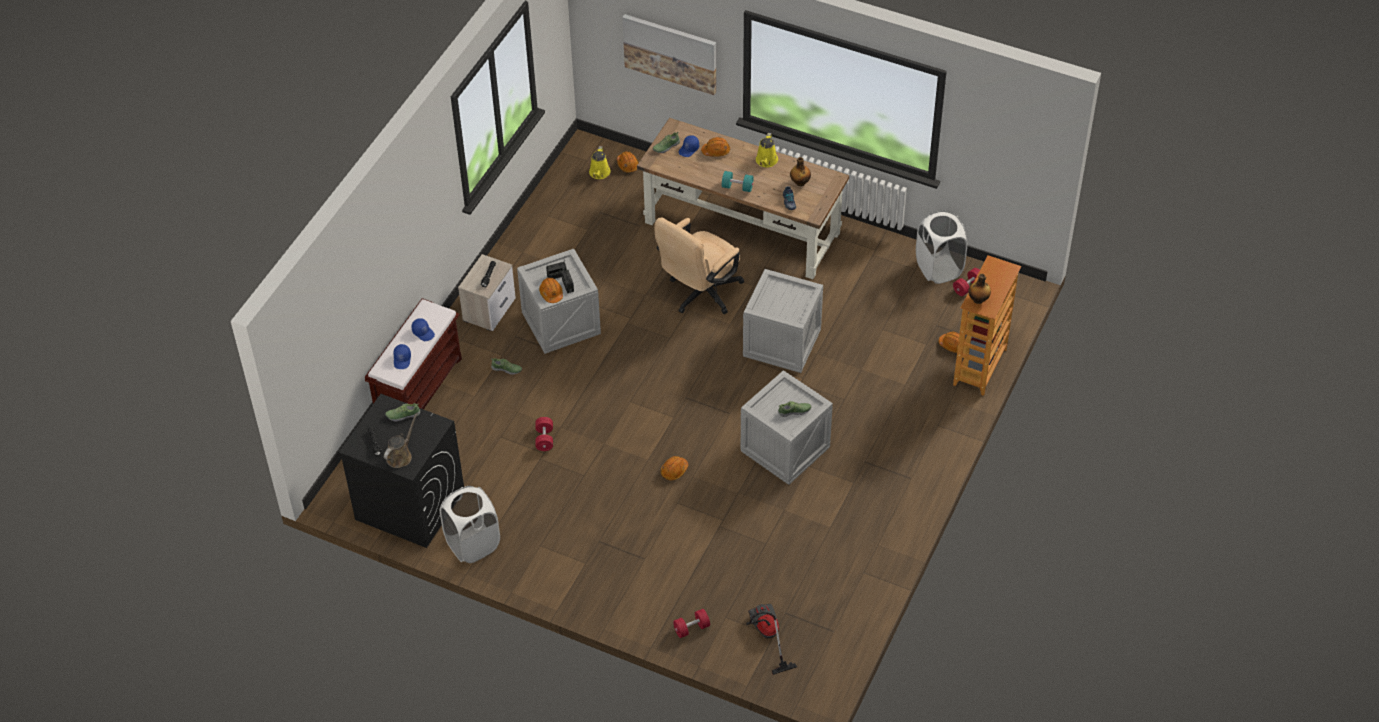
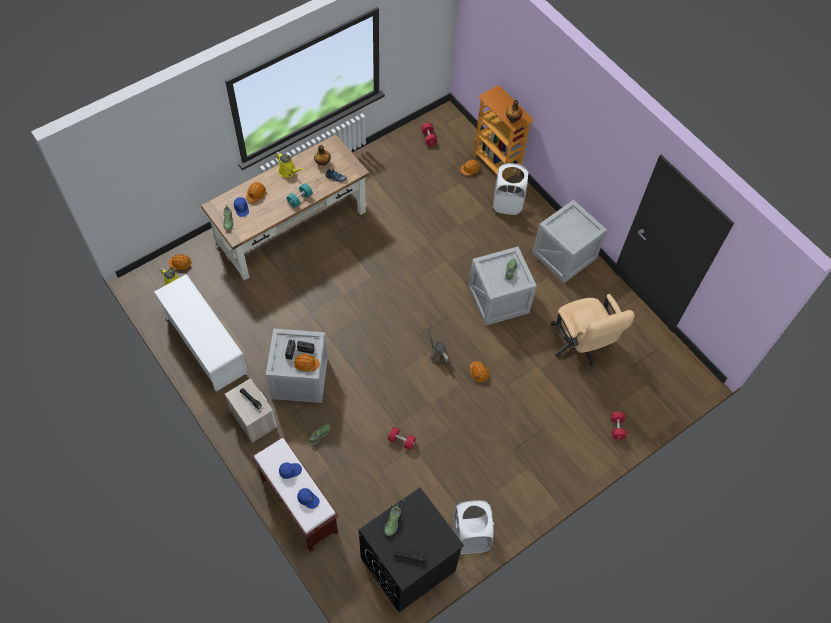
camera: 65 degrees left, 10 degrees up
brown watering can [384,413,418,468] -> brown watering can moved to [427,325,449,366]
picture [622,14,716,95] -> none
beige office chair [654,218,744,314] -> beige office chair moved to [551,294,635,367]
crate [743,269,823,373] -> crate moved to [532,200,607,283]
vacuum cleaner [746,604,797,675] -> none
white laundry basket [916,210,967,284] -> white laundry basket moved to [493,163,529,215]
none -> white shoe rack [154,274,248,391]

